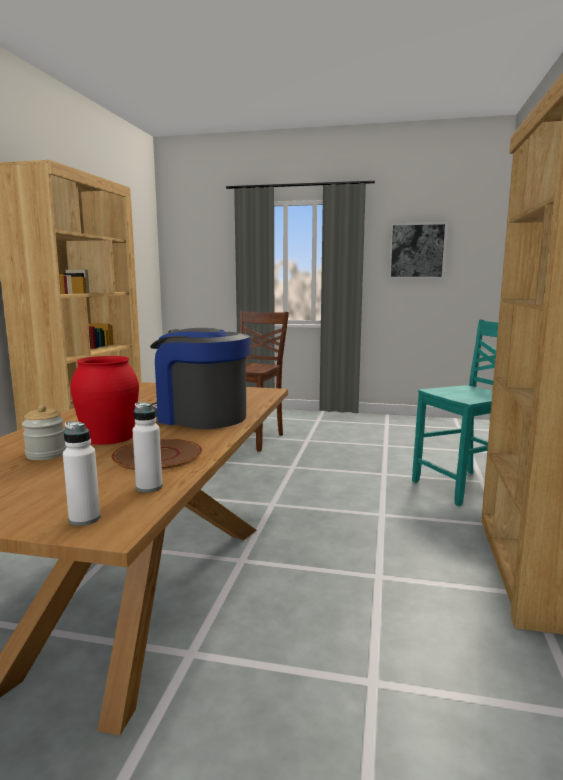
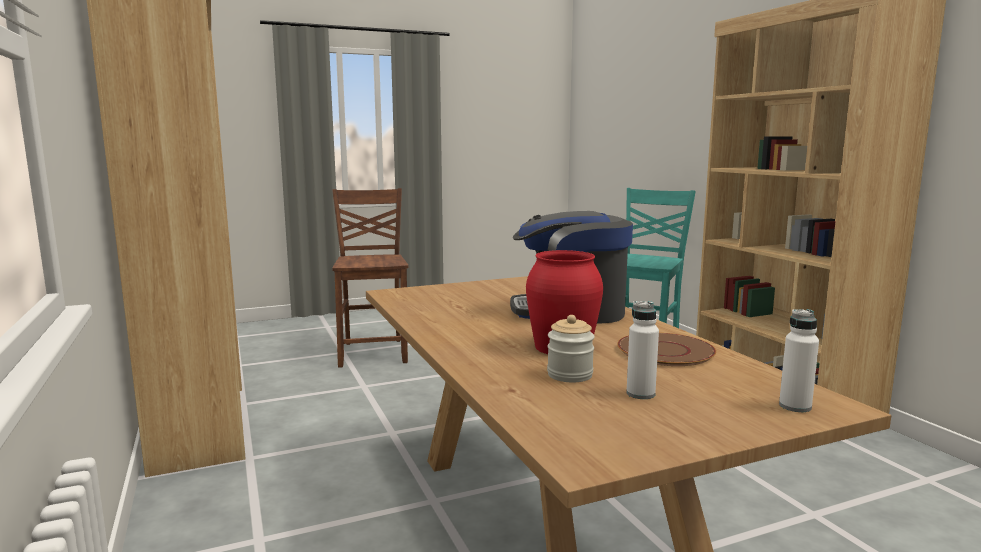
camera: 35 degrees left, 0 degrees up
white bottle [132,402,163,493] -> white bottle moved to [626,301,659,399]
picture [389,222,447,279] -> none

